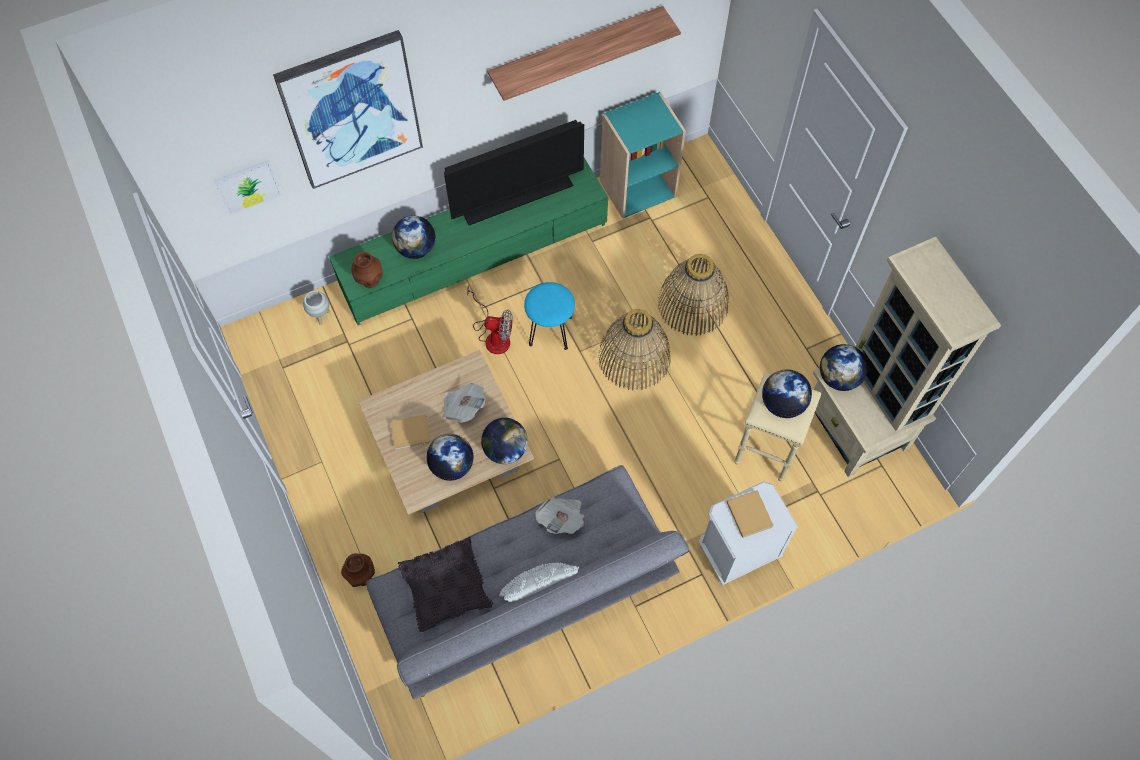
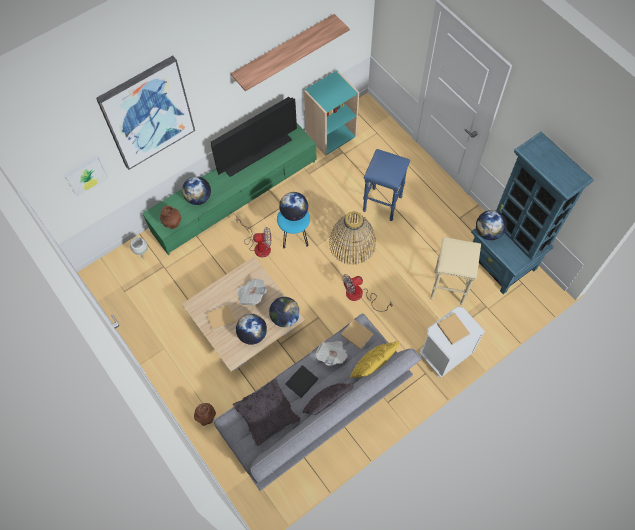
camera: 10 degrees left, 0 degrees up
white pillow [499,562,579,602] -> black pillow [303,383,354,415]
basket [658,254,729,336] -> blue stool [363,149,410,221]
globe [762,369,812,418] -> globe moved to [279,192,308,221]
beige cabinet [813,237,1001,477] -> blue cabinet [471,132,594,294]
none -> black book [285,365,318,398]
none -> beige book [341,319,373,350]
none -> fan [343,274,392,312]
none -> yellow pillow [350,341,400,378]

